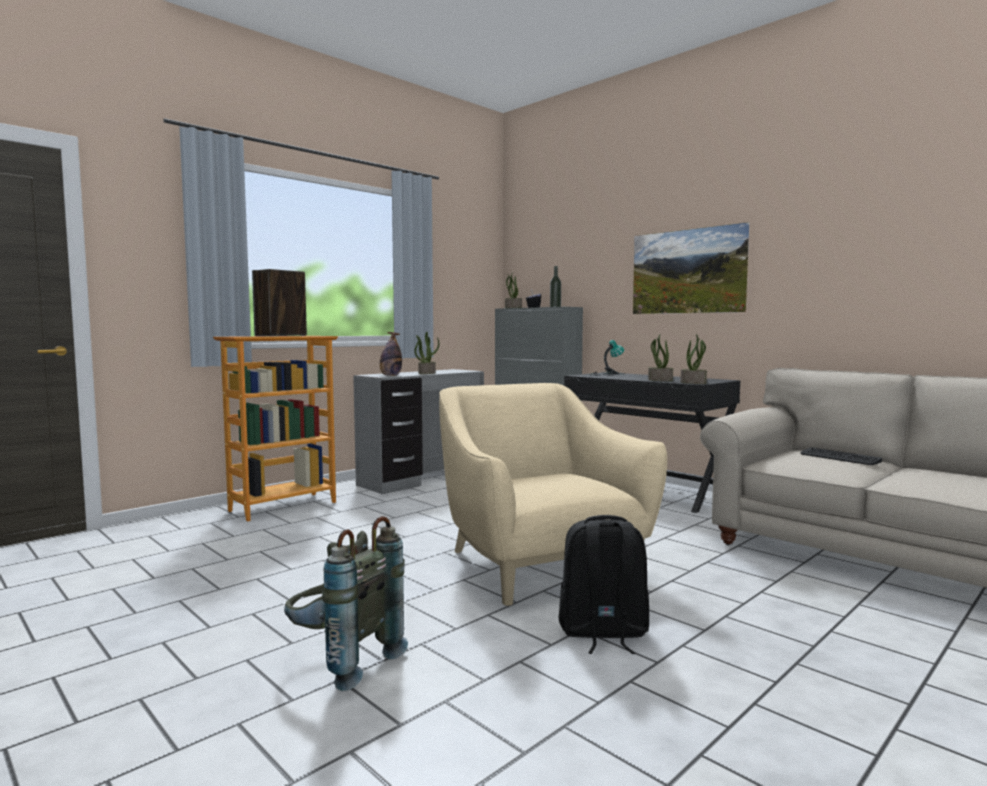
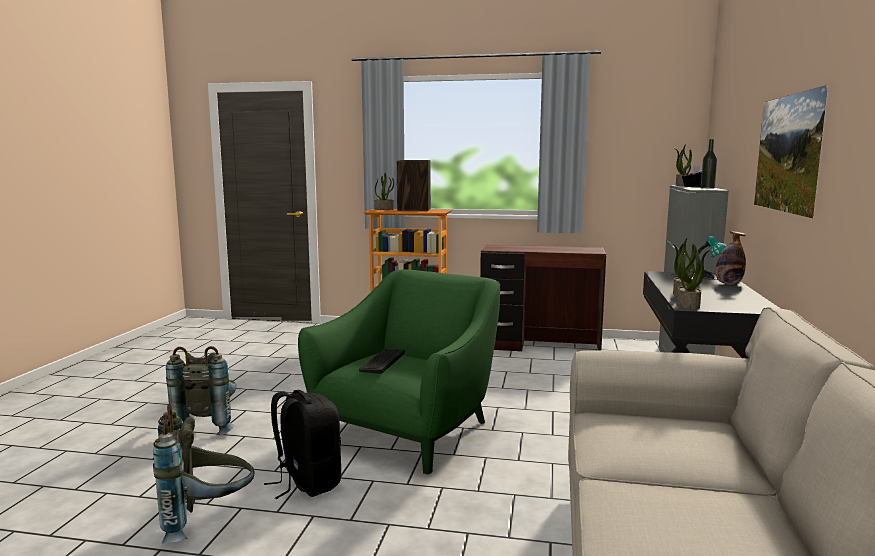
camera: 55 degrees right, 5 degrees up
grey desk [353,369,484,495] -> brown desk [480,245,606,351]
bottle [380,332,402,376] -> bottle moved to [715,231,746,285]
potted plant [414,332,439,374] -> potted plant moved to [374,173,394,210]
beige armchair [439,383,667,606] -> green armchair [298,269,500,474]
keyboard [800,448,882,465] -> keyboard moved to [359,349,405,374]
none -> grey backpack [153,404,255,544]

